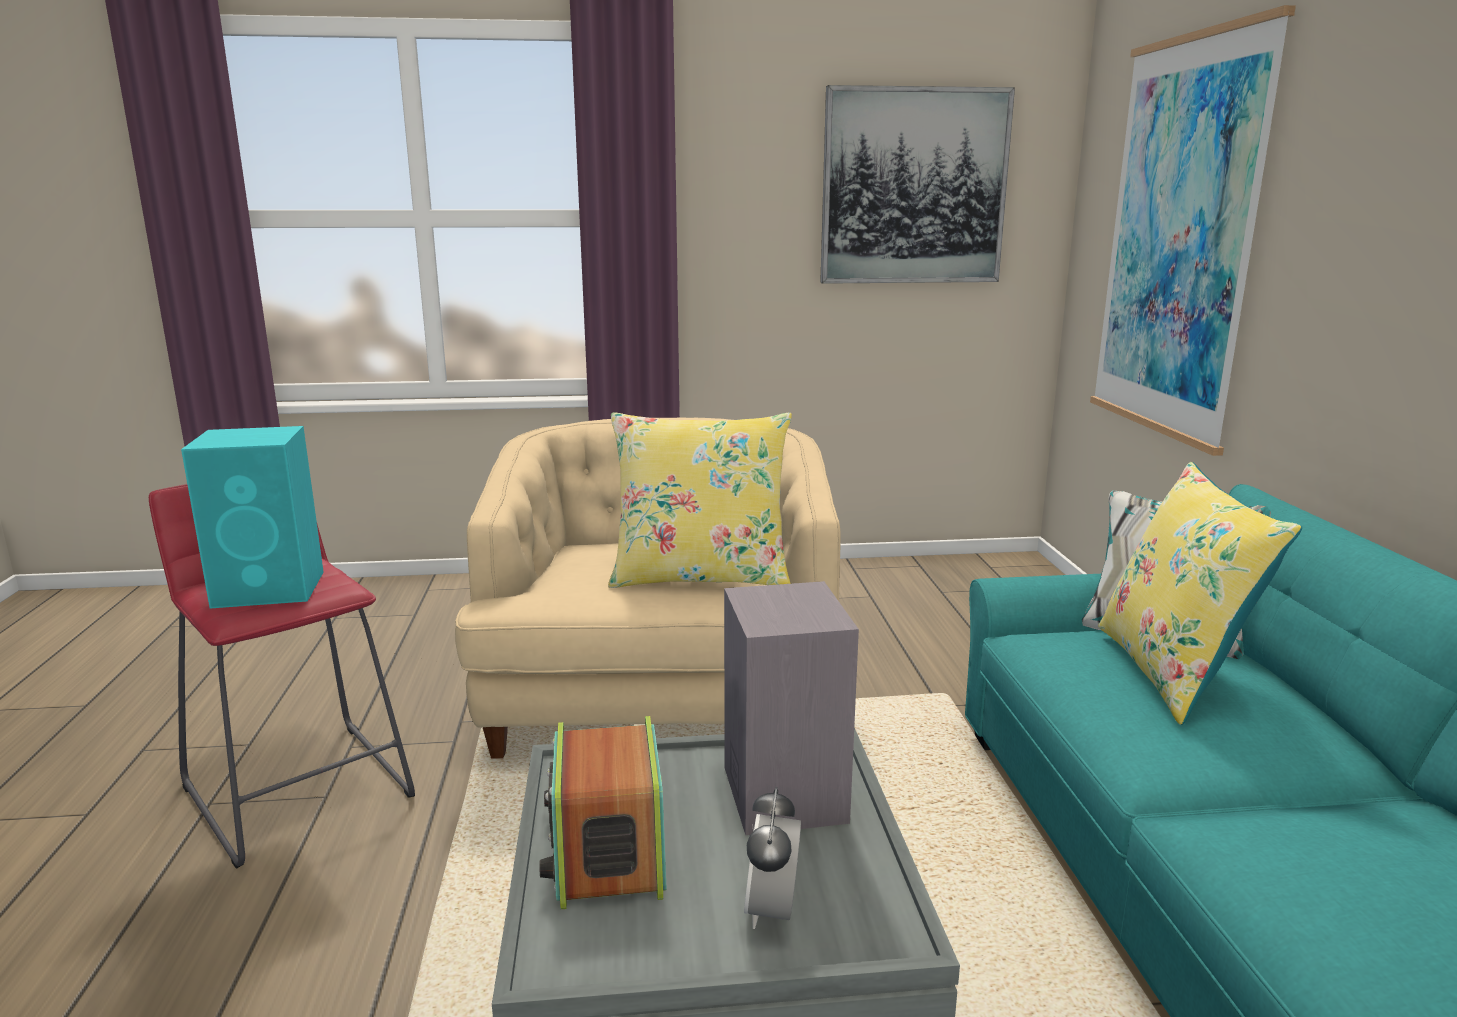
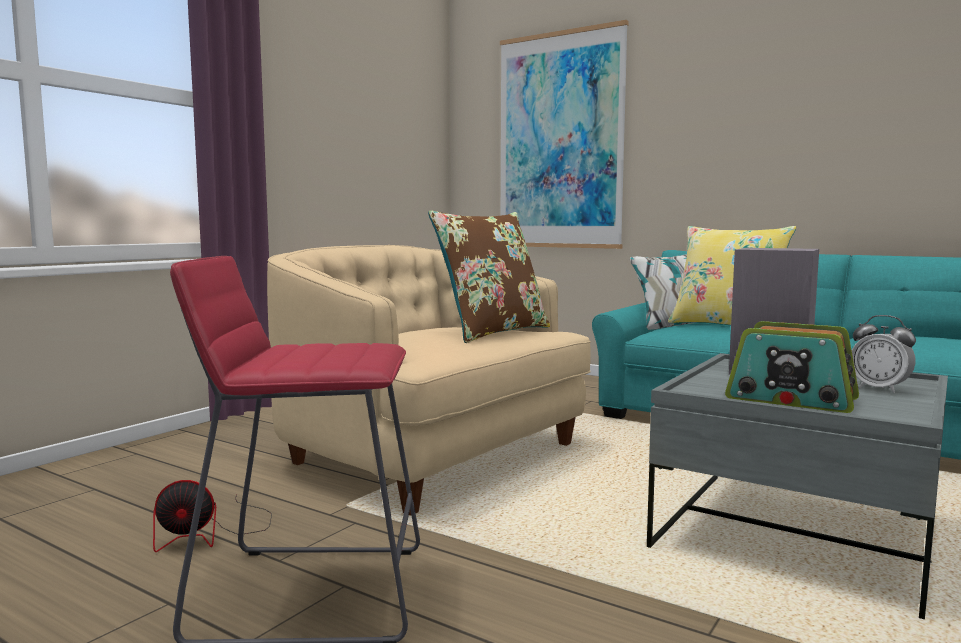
camera: 50 degrees left, 10 degrees down
turquoise speaker [181,426,324,608] -> none
yellow pillow [608,412,792,588] -> brown pillow [428,211,550,343]
picture [820,85,1015,284] -> none
none -> fan [153,480,272,552]

